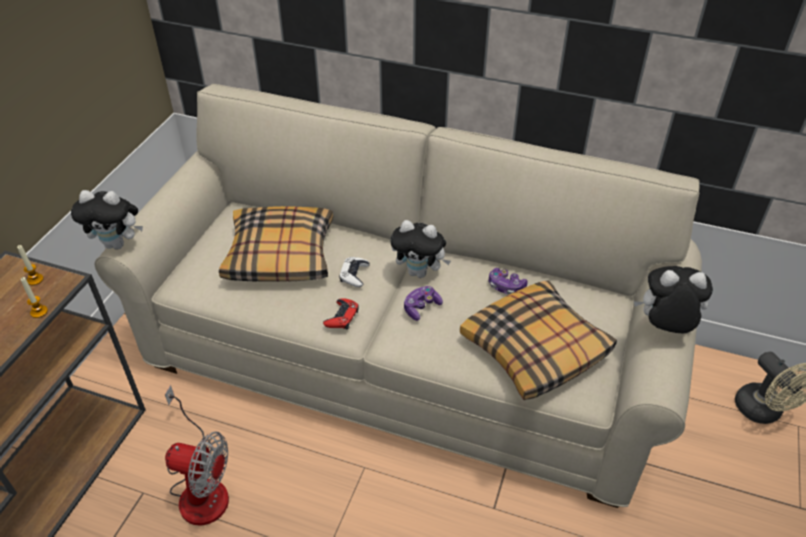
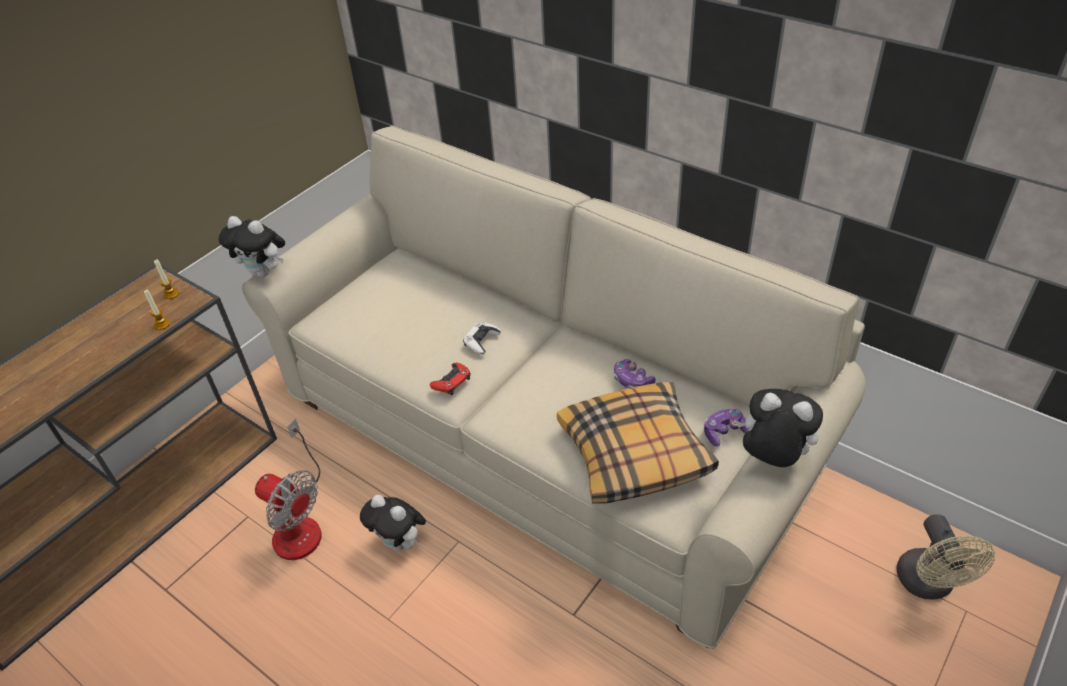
camera: 20 degrees right, 0 degrees up
pillow [219,206,333,282] -> none
plush toy [390,220,451,278] -> plush toy moved to [360,495,426,551]
game controller [404,286,443,321] -> game controller moved to [704,409,749,446]

